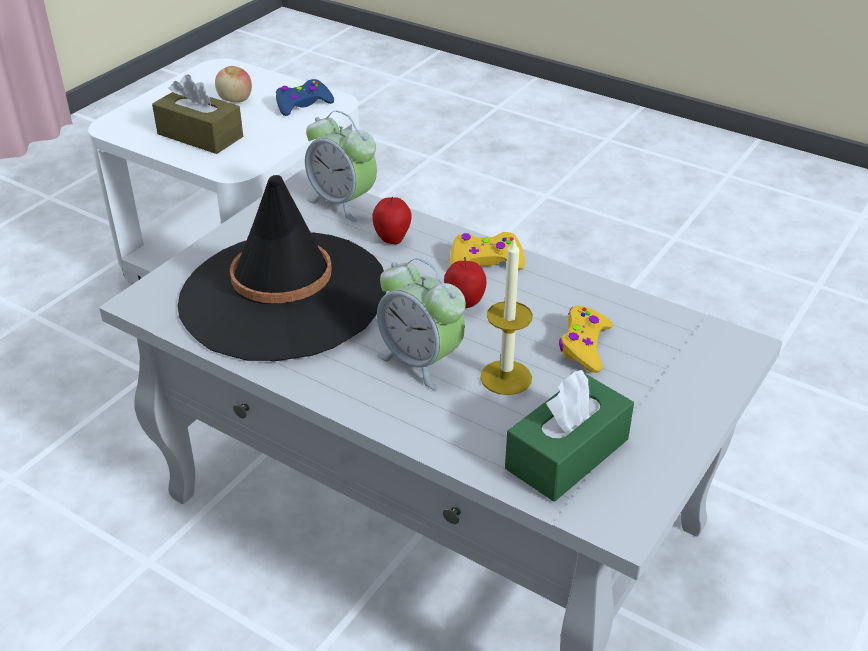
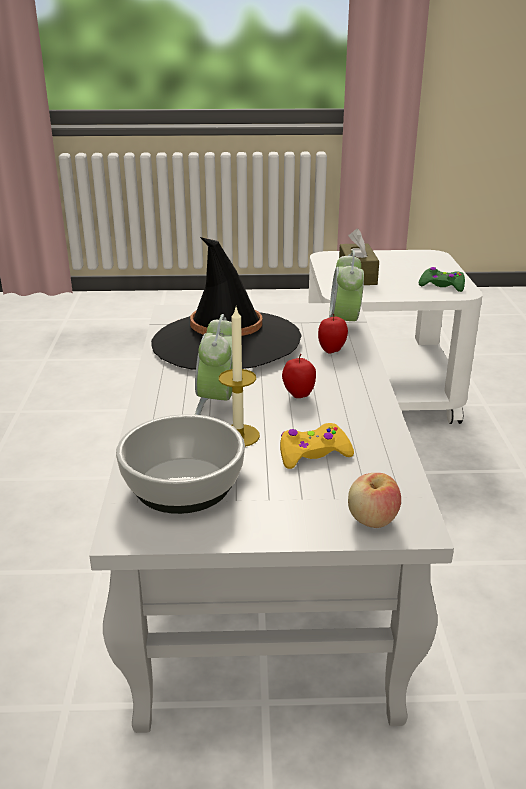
camera: 55 degrees right, 10 degrees down
apple [215,66,252,102] -> apple moved to [348,473,401,528]
blue game controller [276,79,334,116] -> green game controller [419,267,465,292]
yellow game controller [450,232,525,270] -> none
green tissue box [505,370,634,502] -> bowl [116,414,245,514]

